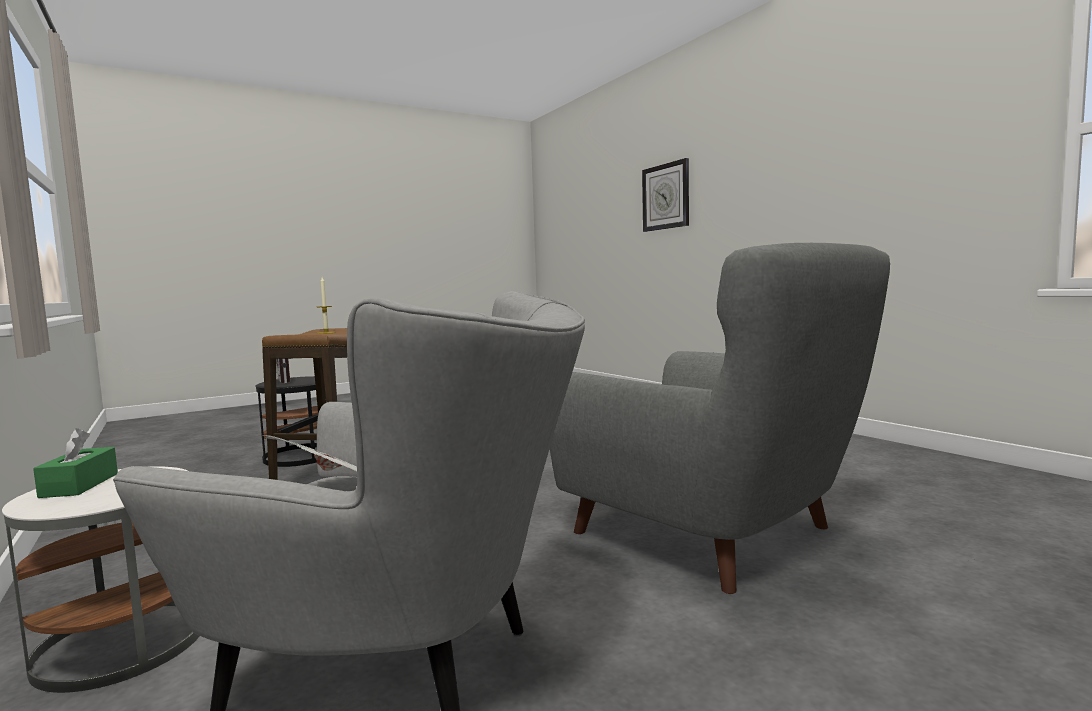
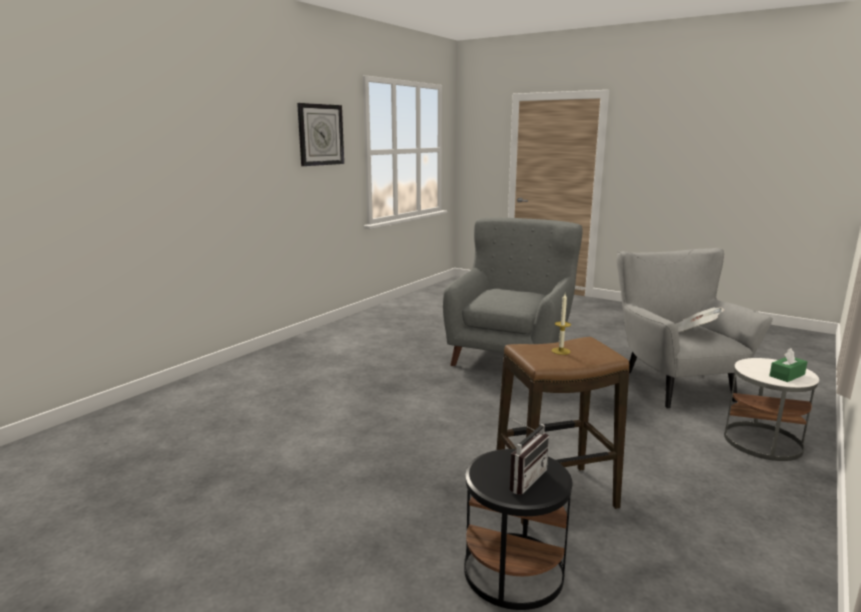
camera: 115 degrees left, 10 degrees up
wall clock [642,158,689,232] -> wall clock moved to [297,103,344,166]

